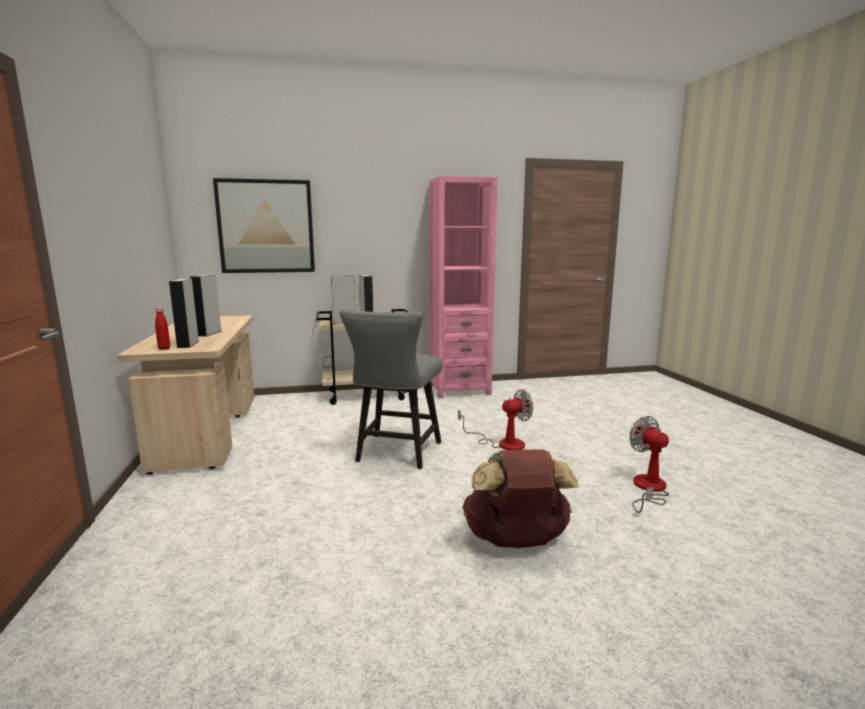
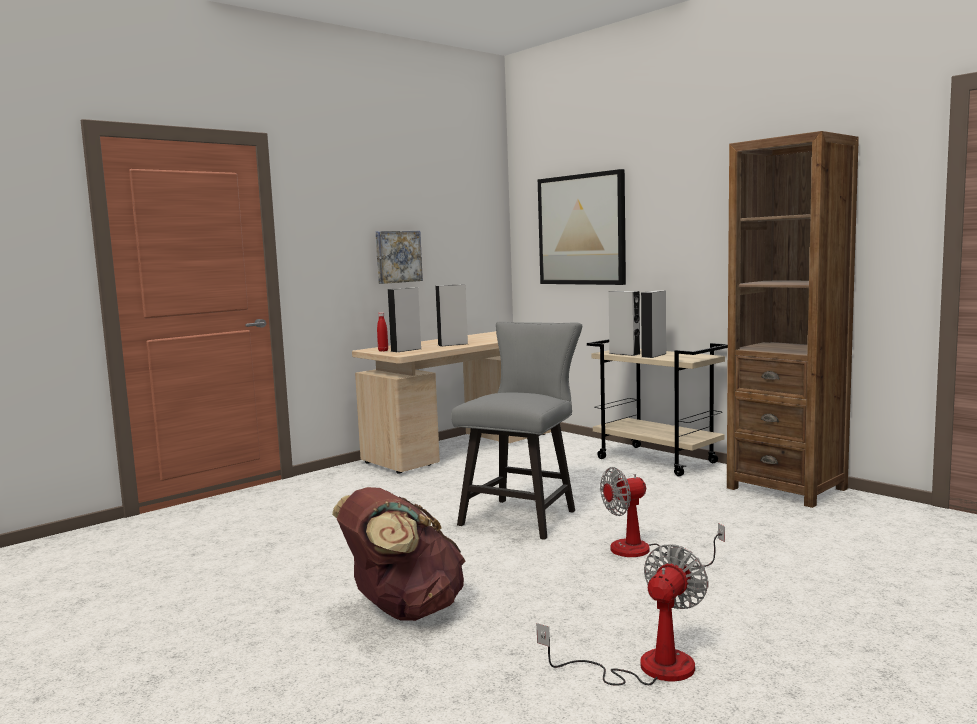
camera: 60 degrees right, 5 degrees down
grey chair [340,309,442,469] -> grey chair turned 135 degrees clockwise [451,321,582,540]
pink bookcase [429,176,498,398] -> brown bookcase [727,131,859,508]
fan [458,389,533,450] -> fan turned 120 degrees clockwise [600,467,725,567]
none -> picture [376,231,423,284]

